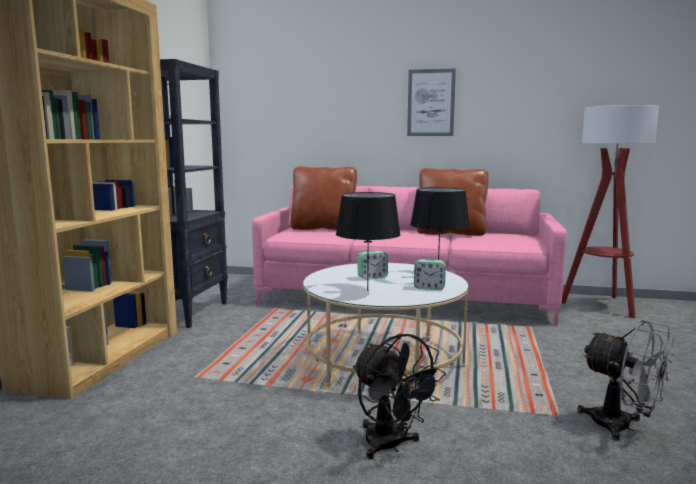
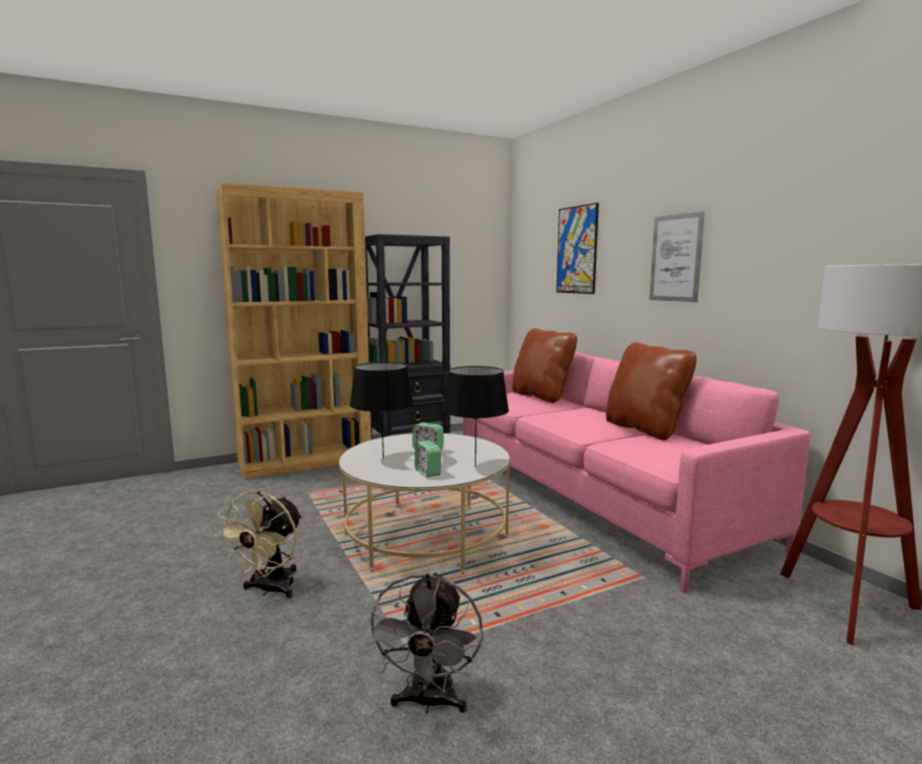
camera: 50 degrees right, 0 degrees up
black fan [353,333,446,459] -> beige fan [215,491,302,598]
none -> picture [556,203,599,294]

